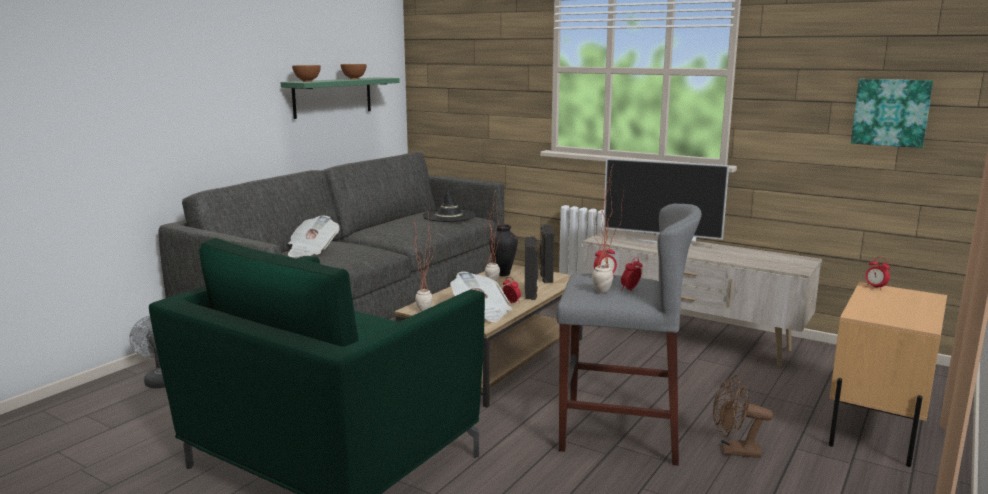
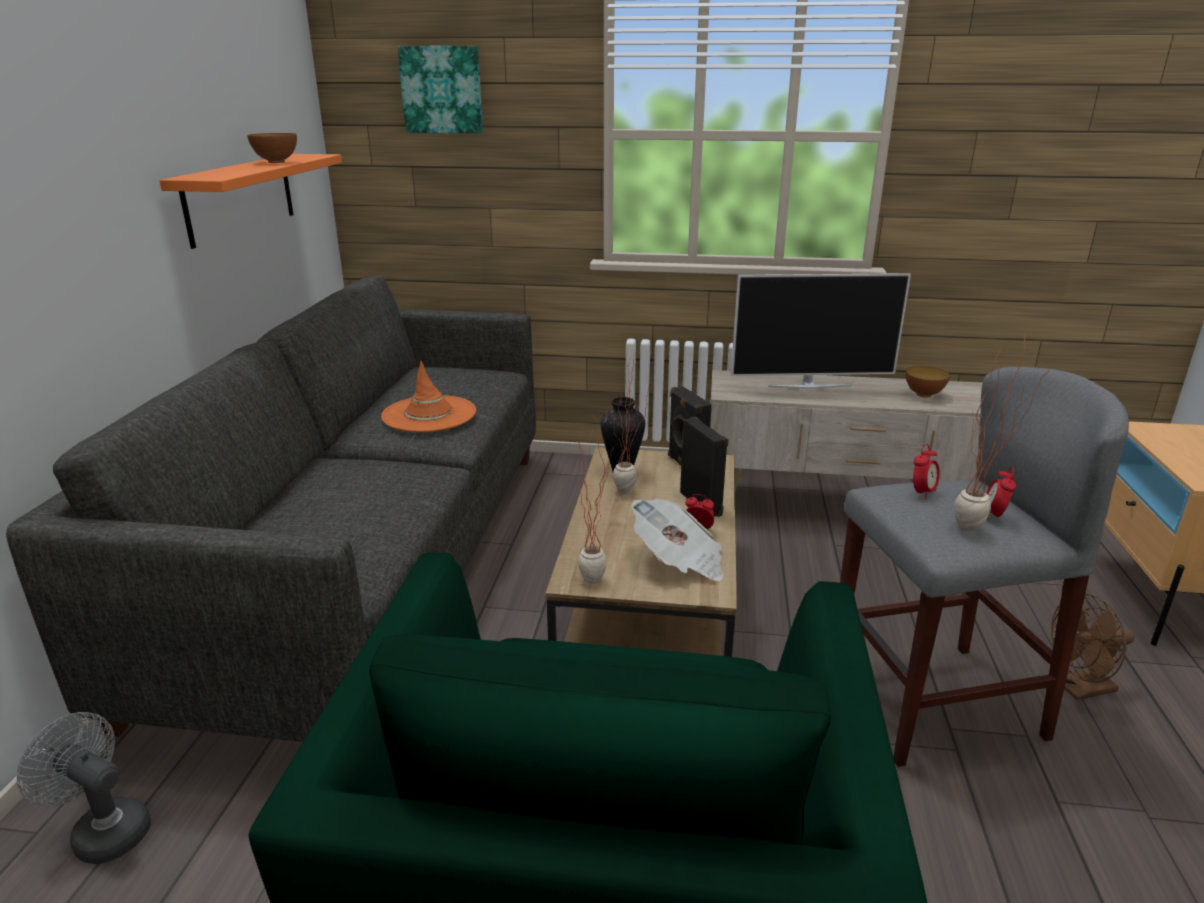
camera: 25 degrees left, 10 degrees up
green shelf [280,77,400,119] -> orange shelf [159,154,342,249]
newspaper [288,215,340,257] -> none
bowl [292,65,321,82] -> bowl moved to [905,366,950,398]
black hat [422,185,476,222] -> none
picture [851,79,933,148] -> picture moved to [398,46,483,134]
alarm clock [865,257,890,289] -> none
none -> orange hat [381,361,476,432]

